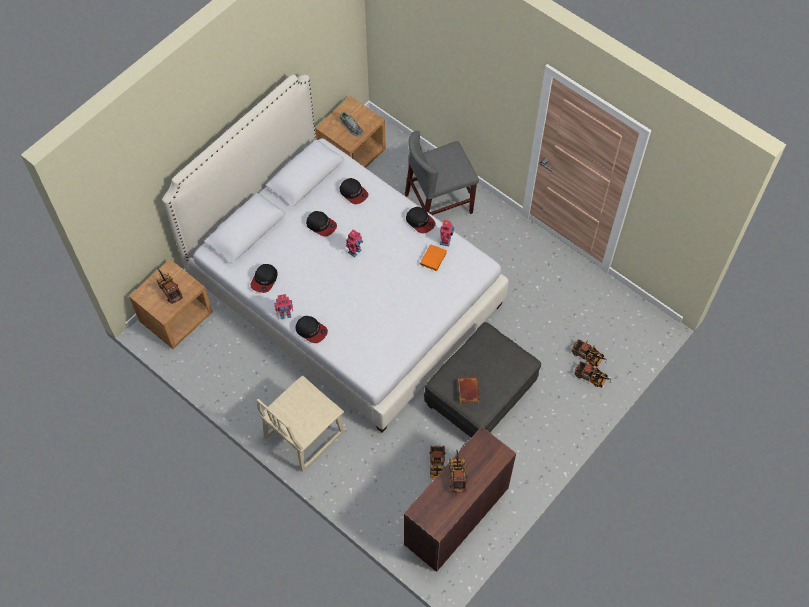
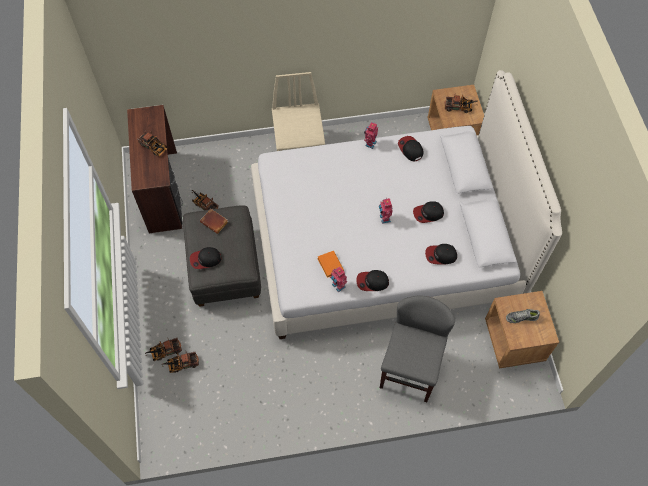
camera: 130 degrees right, 0 degrees up
cap [295,316,328,343] -> cap moved to [190,247,222,269]

